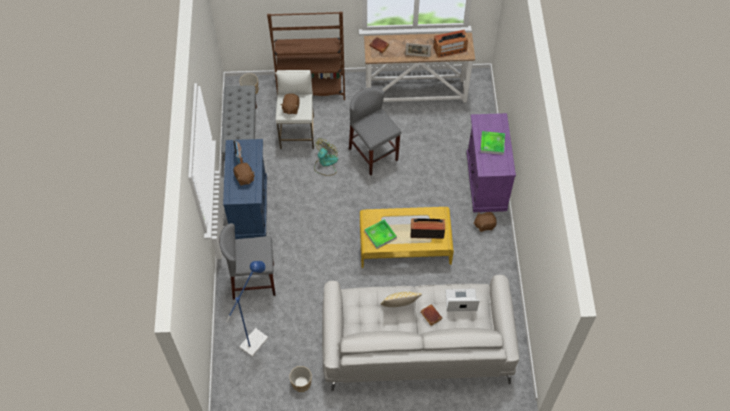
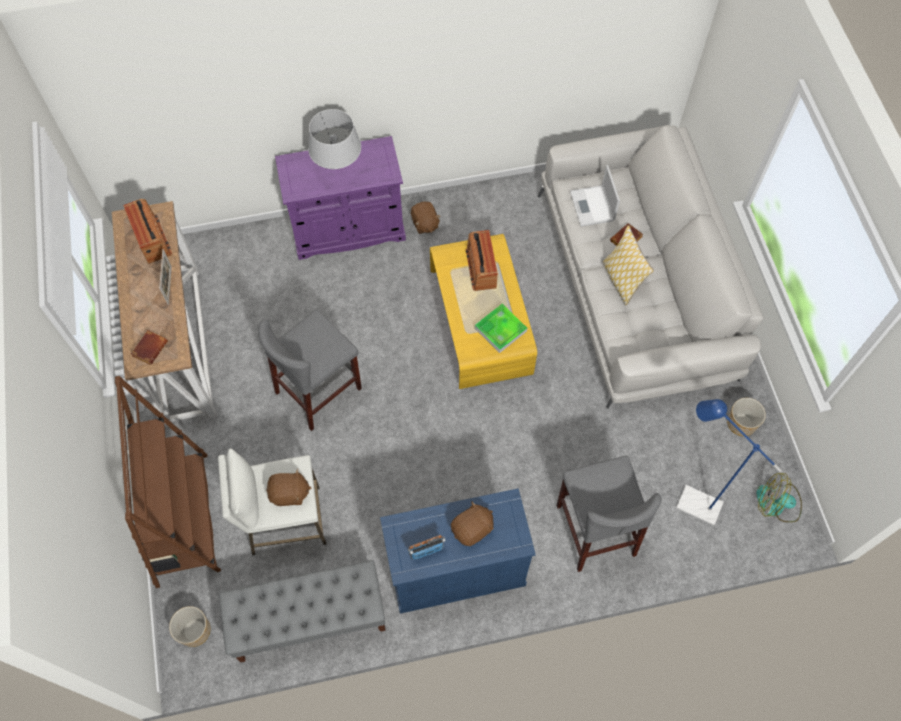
camera: 100 degrees left, 5 degrees up
fan [314,138,338,176] -> fan moved to [757,473,802,522]
tray [480,131,505,155] -> grey table lamp [308,109,361,170]

